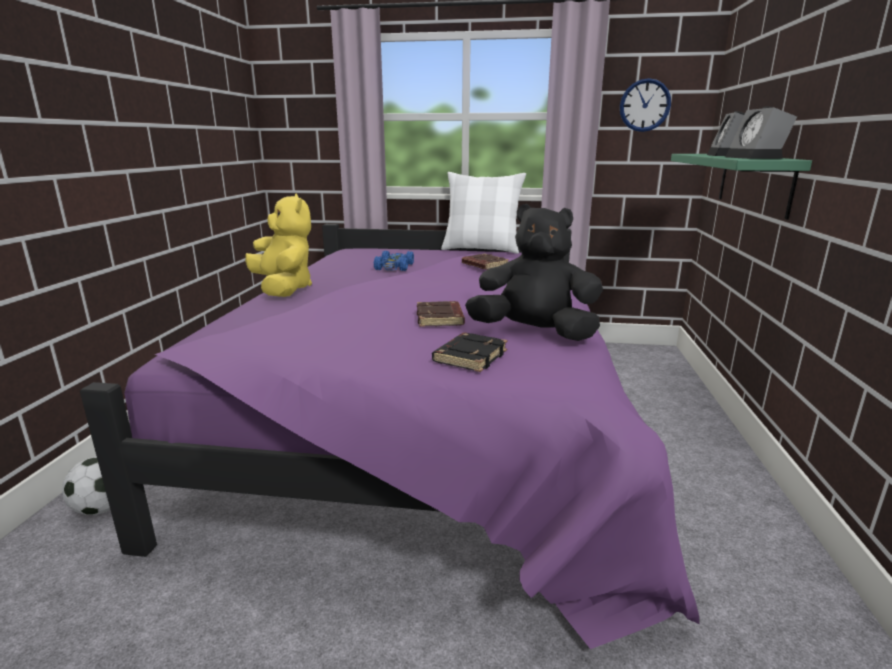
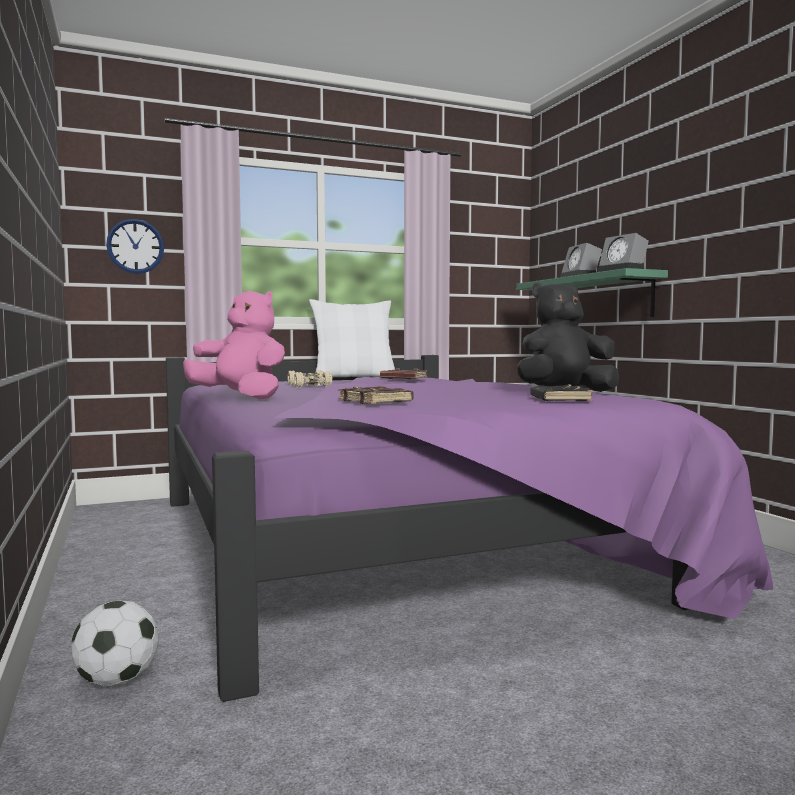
camera: 30 degrees left, 15 degrees down
yellow plush toy [245,193,312,297] -> pink plush toy [183,291,285,399]
blue toy car [374,251,414,271] -> beige toy car [287,370,332,388]
brown book [417,301,465,327] -> brown book moved to [338,386,414,404]
wall clock [620,78,671,132] -> wall clock moved to [106,219,164,274]

